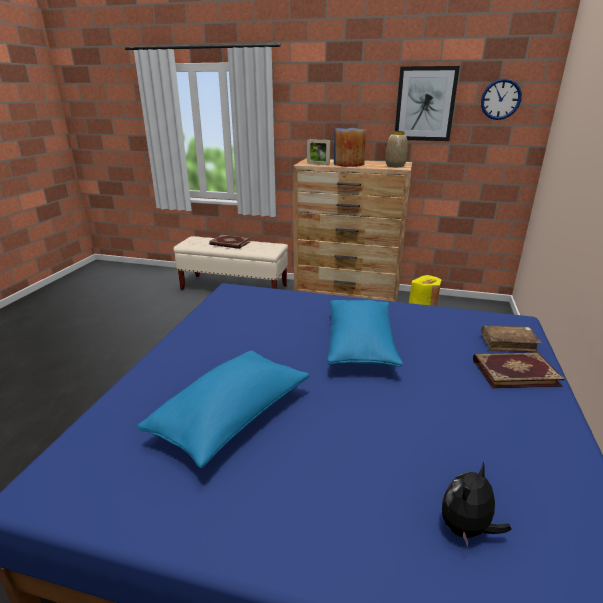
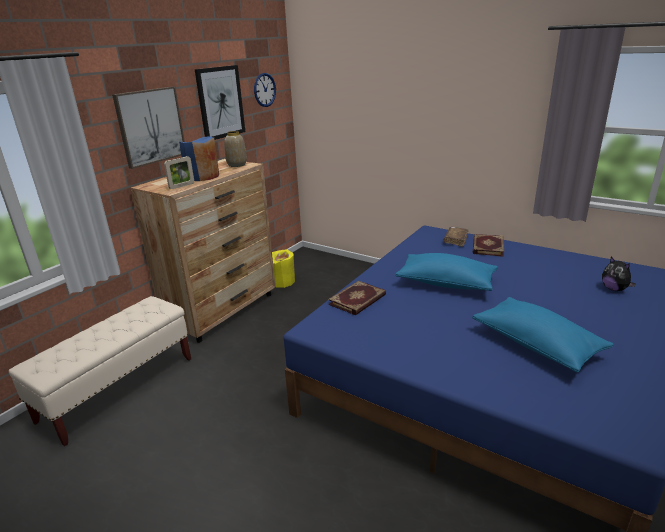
camera: 70 degrees left, 0 degrees up
book [209,234,250,249] -> book moved to [328,281,386,315]
none -> picture [112,86,185,169]

